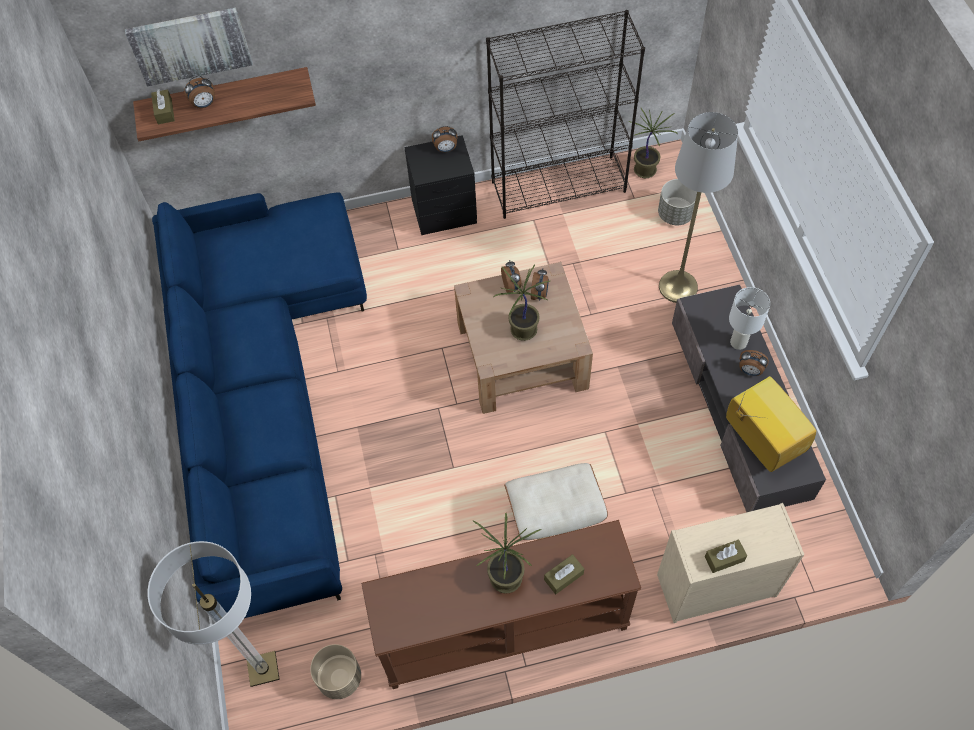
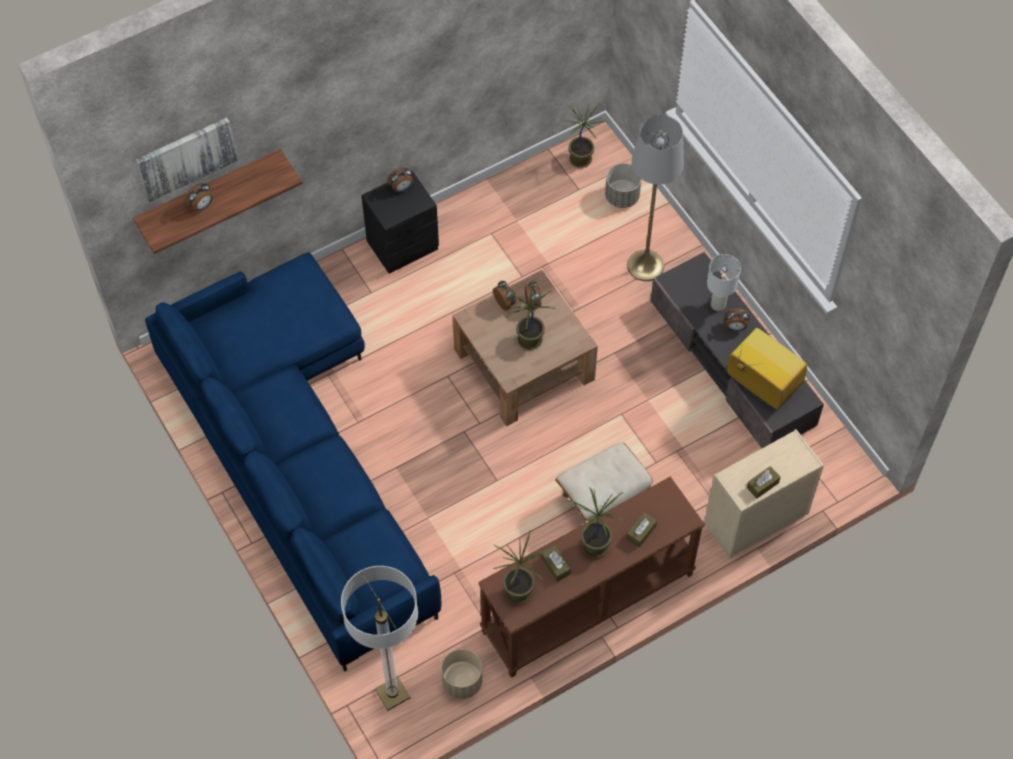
camera: 20 degrees left, 0 degrees up
brown tissue box [151,89,175,124] -> brown tissue box moved to [541,545,571,582]
black bookcase [486,10,645,219] -> none
none -> potted plant [493,530,549,604]

